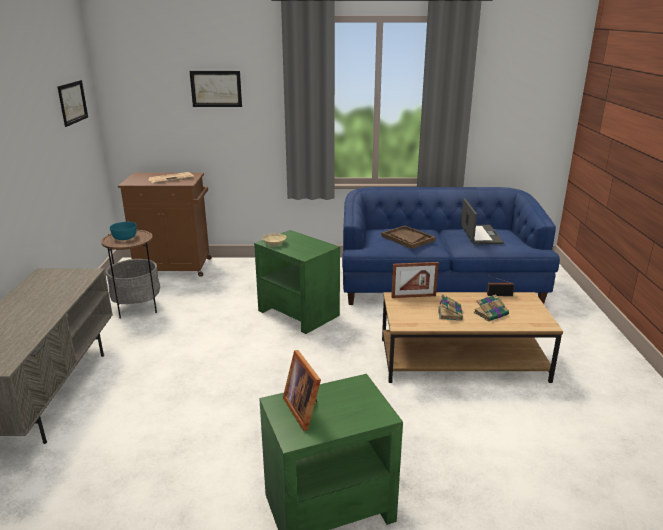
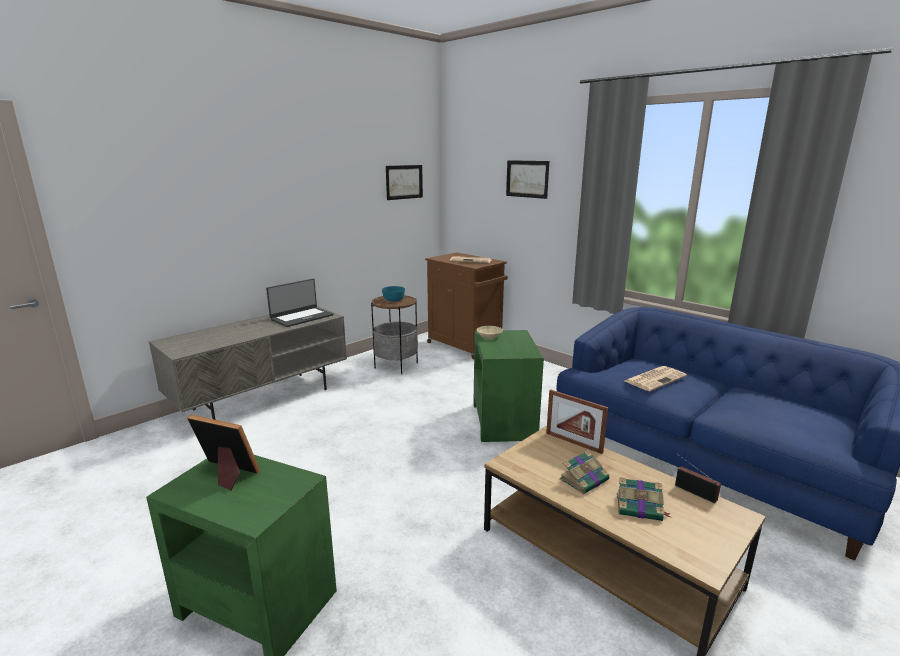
camera: 45 degrees right, 5 degrees down
picture frame [283,350,321,431] -> picture frame turned 90 degrees clockwise [187,415,260,491]
brown tray [381,226,436,249] -> newspaper [625,366,687,391]
laptop [461,198,504,244] -> laptop moved to [266,279,334,327]

